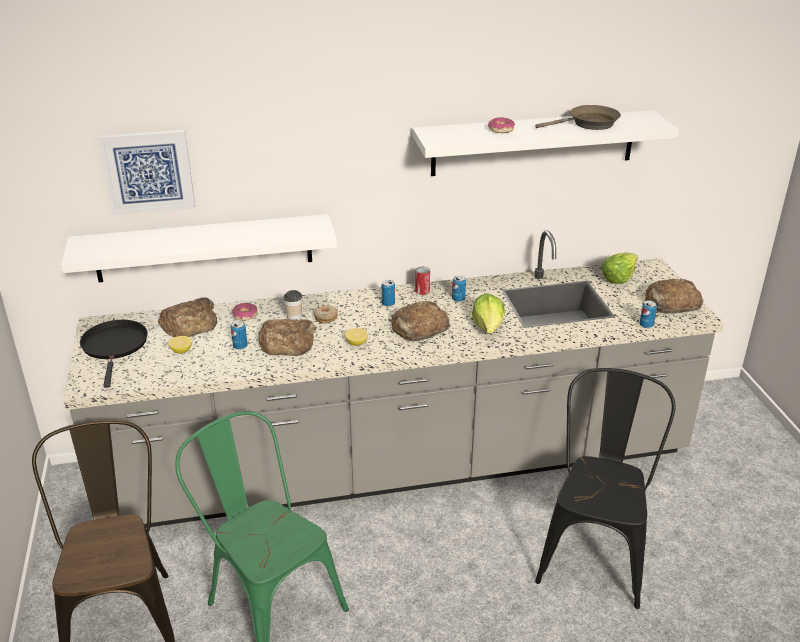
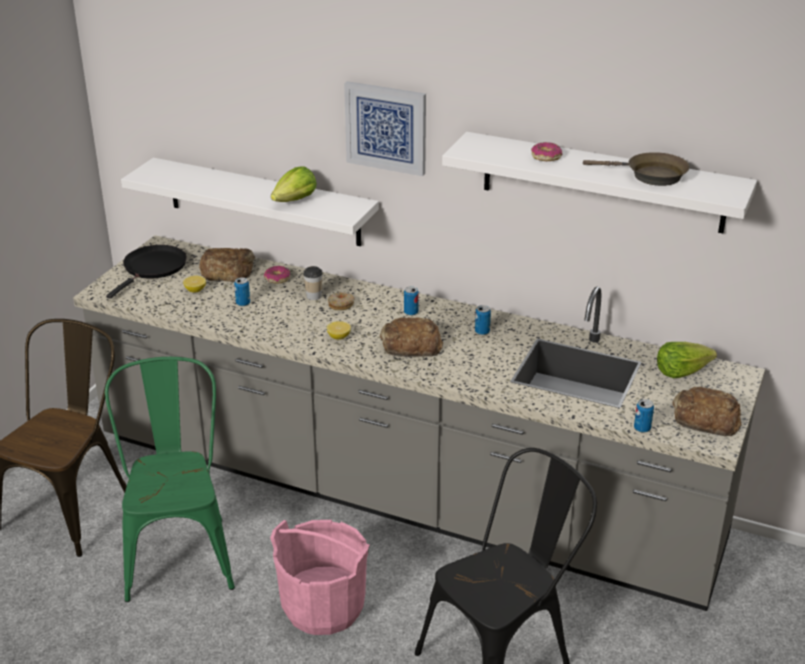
camera: 35 degrees right, 0 degrees up
picture [98,130,195,215] -> picture moved to [344,81,426,176]
bread [258,319,316,356] -> none
can [415,267,430,295] -> none
lettuce [472,293,505,333] -> lettuce moved to [271,166,317,202]
none -> pink bucket [270,520,370,635]

